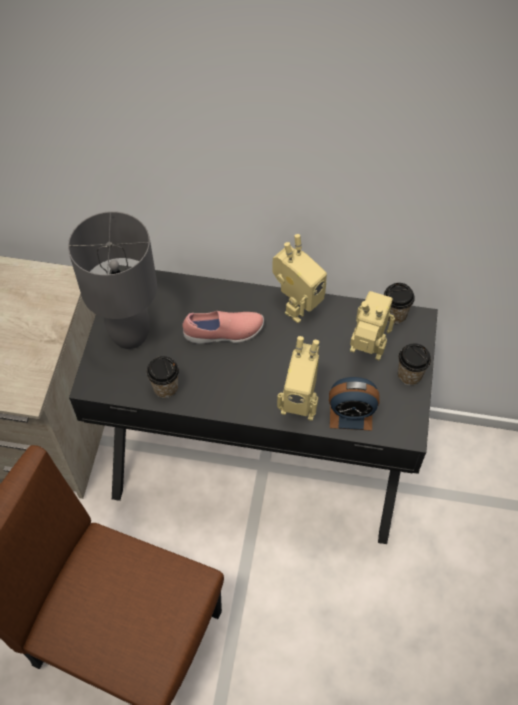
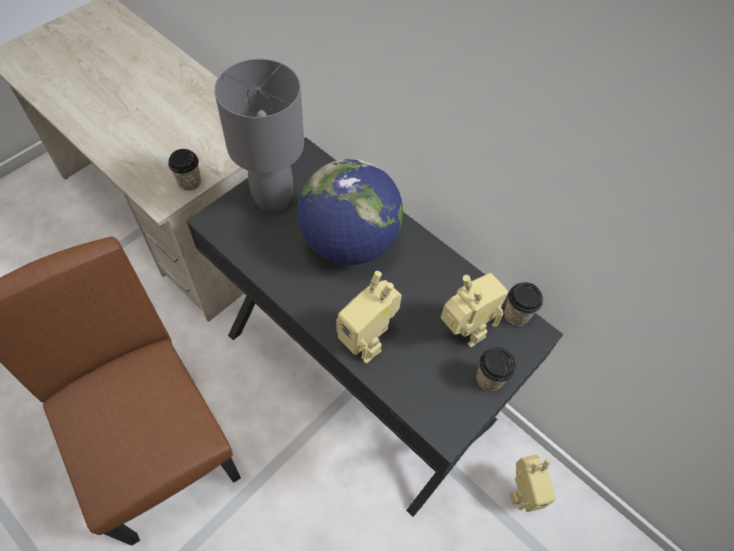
camera: 30 degrees right, 0 degrees up
cup [146,356,179,398] -> cup moved to [168,149,201,191]
pink shoe [182,311,264,344] -> globe [298,159,403,265]
toy robot [272,234,327,323] -> toy robot moved to [509,454,556,512]
alarm clock [329,377,379,431] -> none

